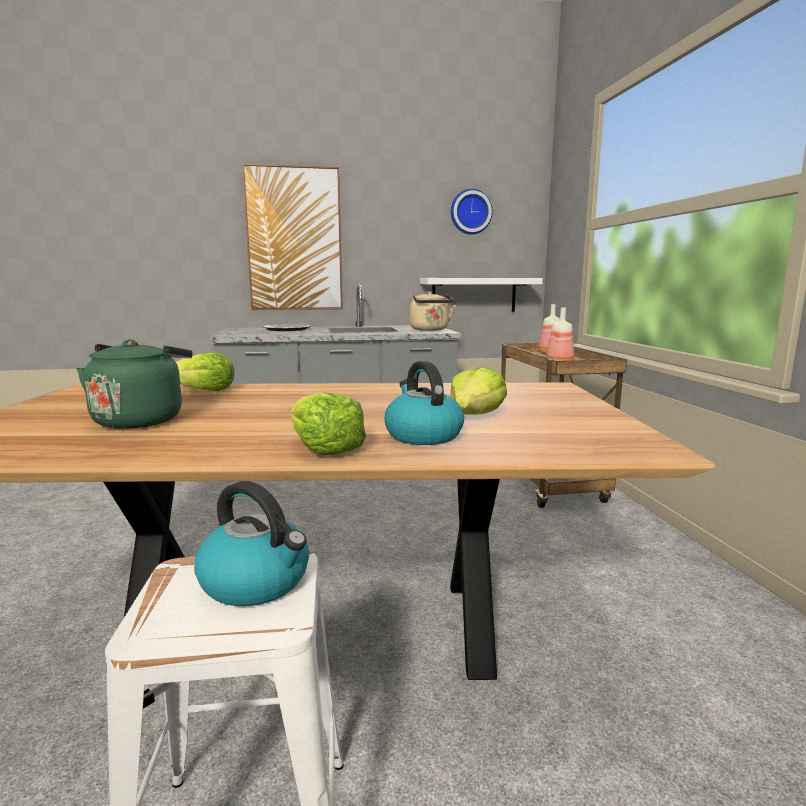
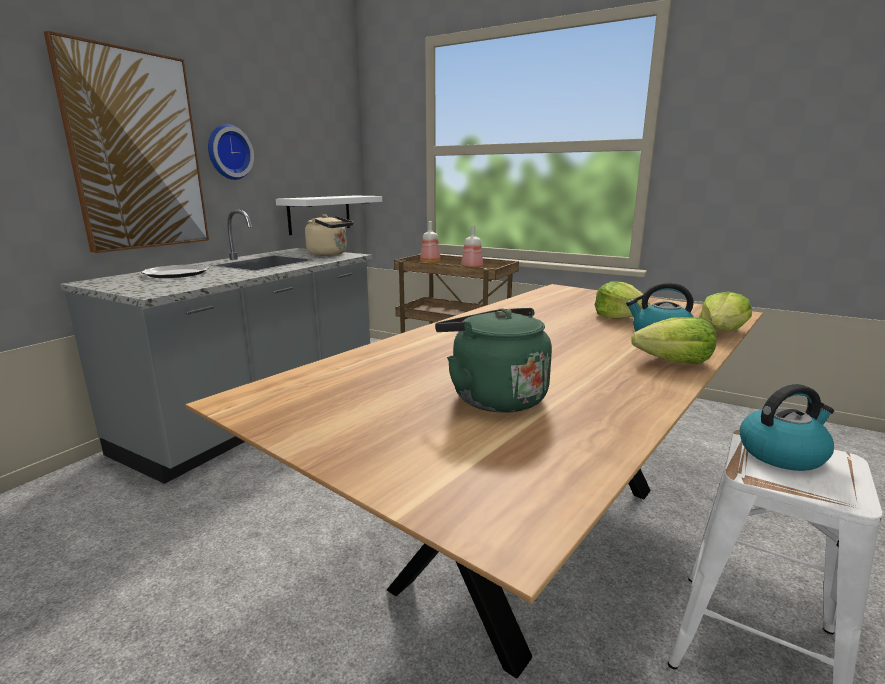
camera: 50 degrees left, 5 degrees up
lettuce [176,353,235,391] -> lettuce moved to [699,292,752,331]
wall clock [451,189,493,234] -> wall clock moved to [208,124,254,180]

